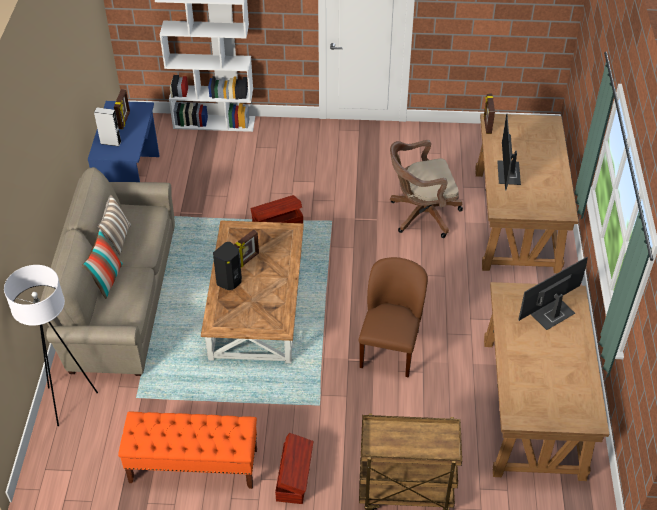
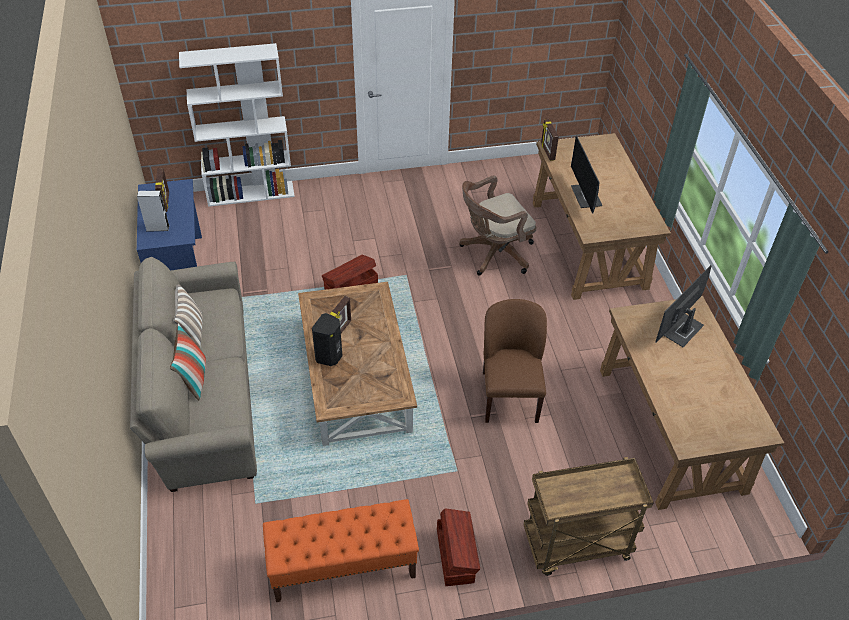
camera: 15 degrees left, 0 degrees up
white floor lamp [4,265,98,426] -> none

